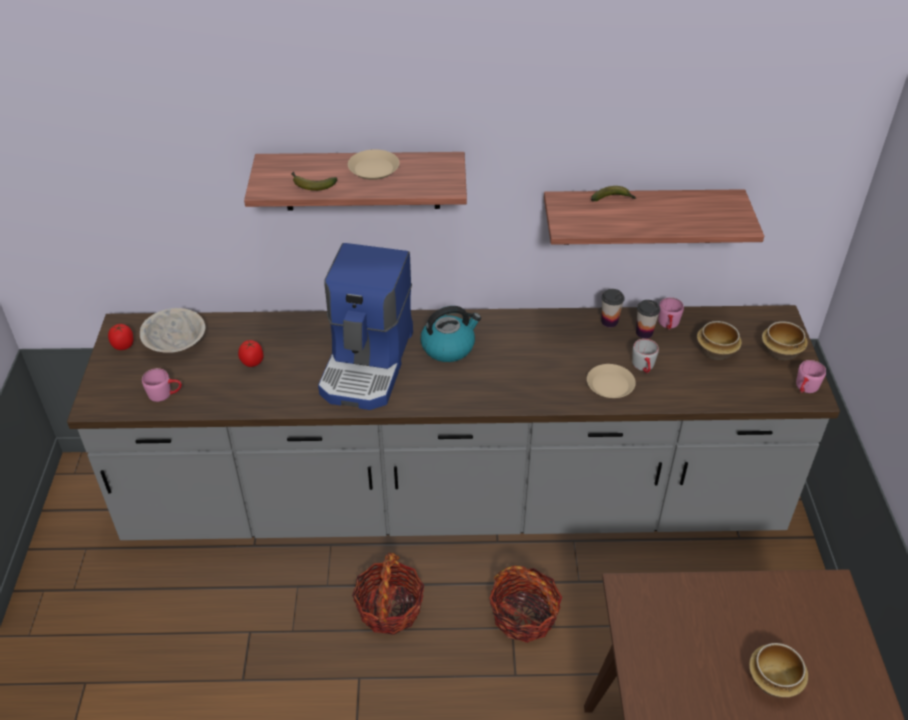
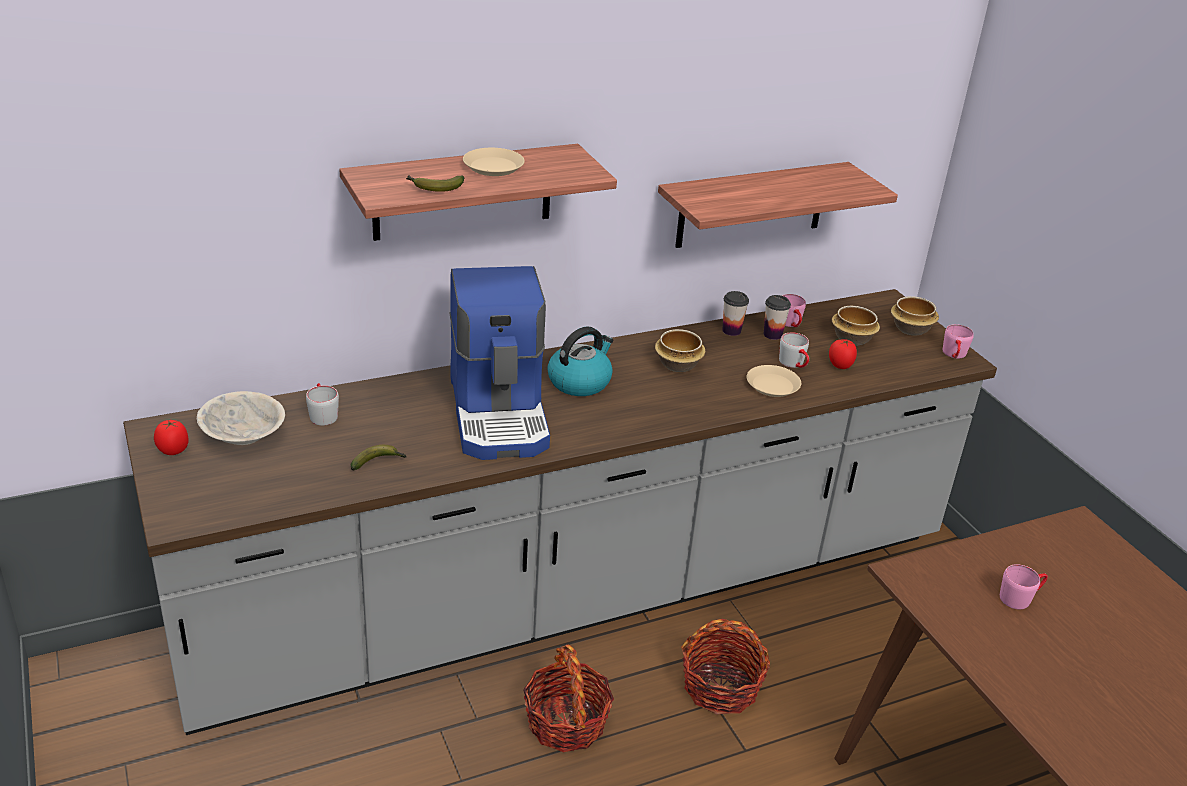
camera: 25 degrees left, 10 degrees down
pink mug [142,368,182,402] -> pink mug moved to [1000,564,1048,609]
tomato [238,340,263,367] -> tomato moved to [829,339,857,369]
banana [591,186,636,201] -> banana moved to [351,445,406,470]
bowl [749,643,808,697] -> bowl moved to [655,329,706,372]
none -> grey mug [306,383,339,425]

